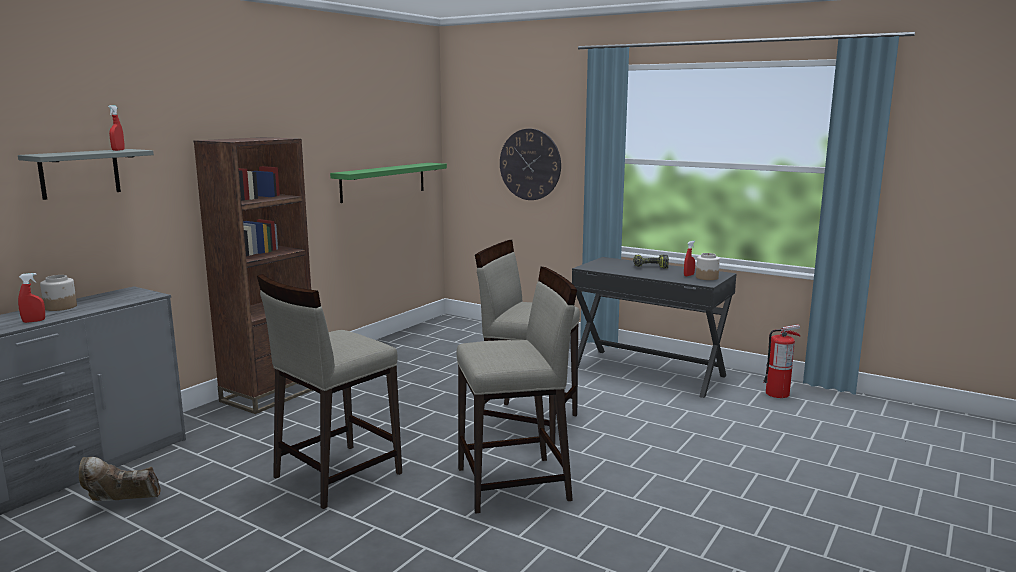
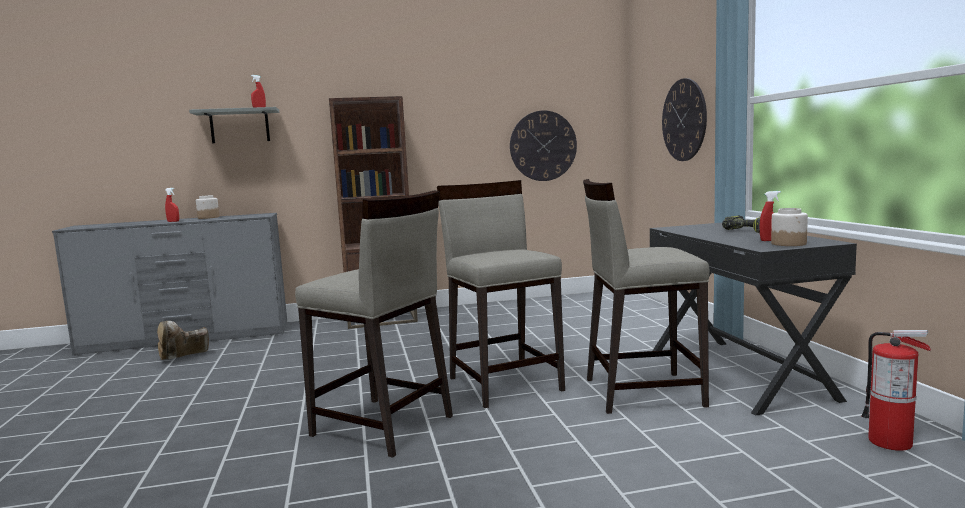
camera: 45 degrees right, 5 degrees down
brown boot [79,457,161,501] -> brown boot turned 75 degrees counterclockwise [157,321,209,360]
beige stool [257,274,402,509] -> beige stool moved to [583,179,710,414]
green shelf [330,163,447,203] -> wall clock [510,110,577,181]

